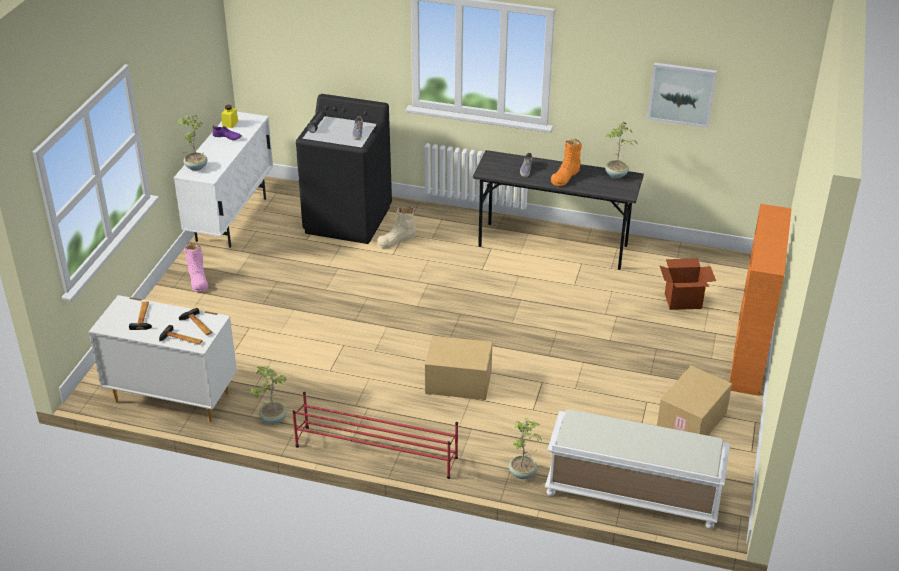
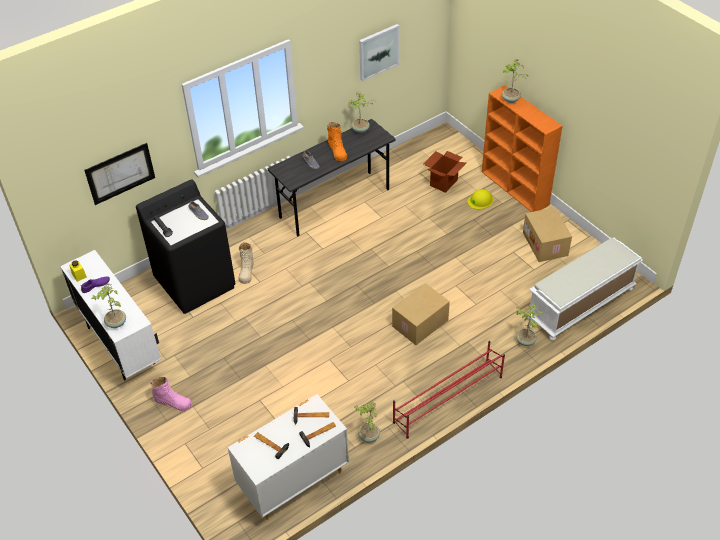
camera: 50 degrees left, 10 degrees up
none -> picture [84,143,155,205]
none -> yellow hard hat [468,189,493,209]
none -> potted plant [502,59,528,103]

